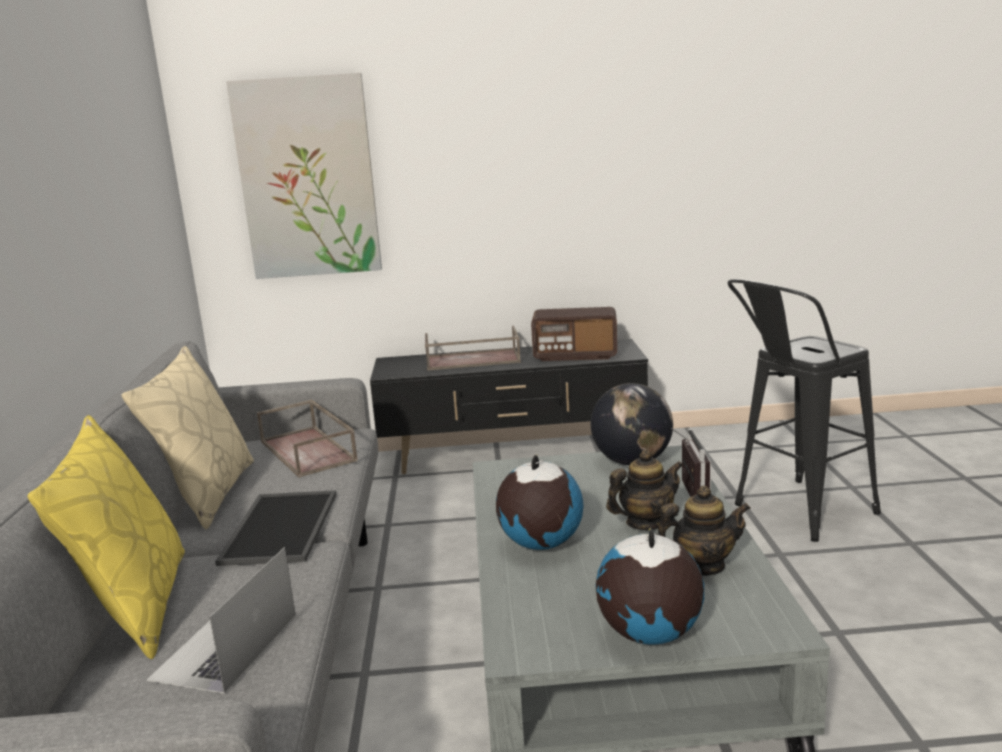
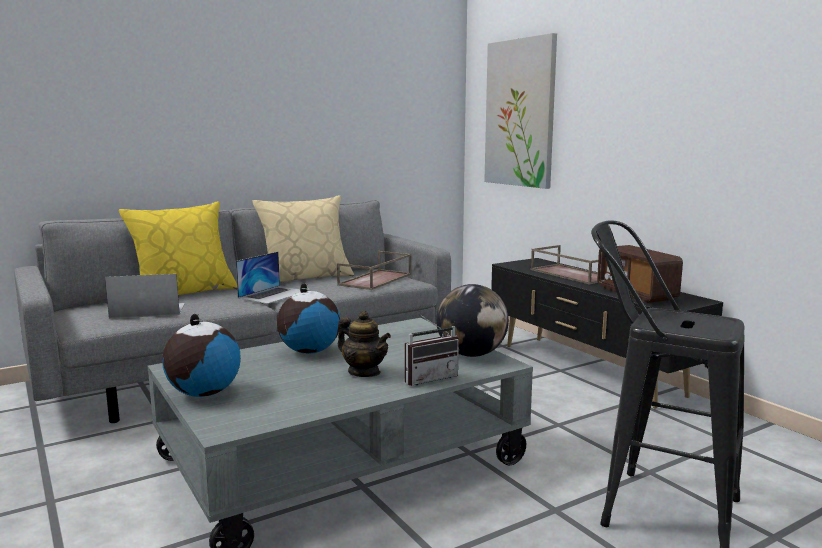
camera: 60 degrees right, 5 degrees down
tray [215,490,337,566] -> laptop [236,252,300,304]
teapot [656,486,751,576] -> none

